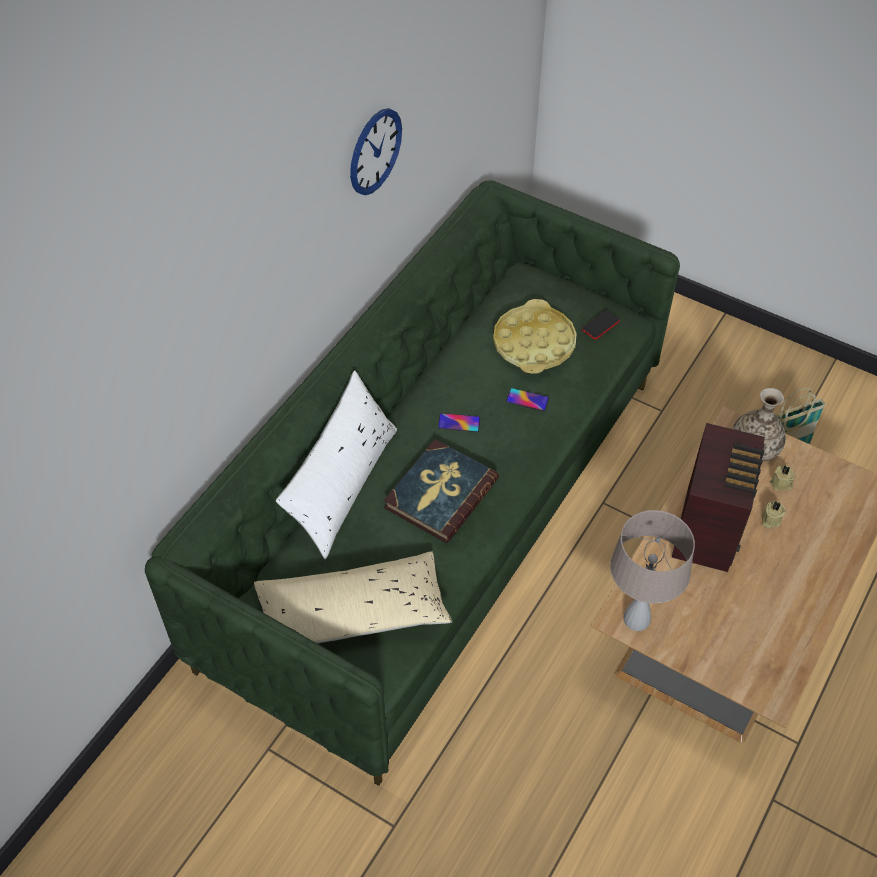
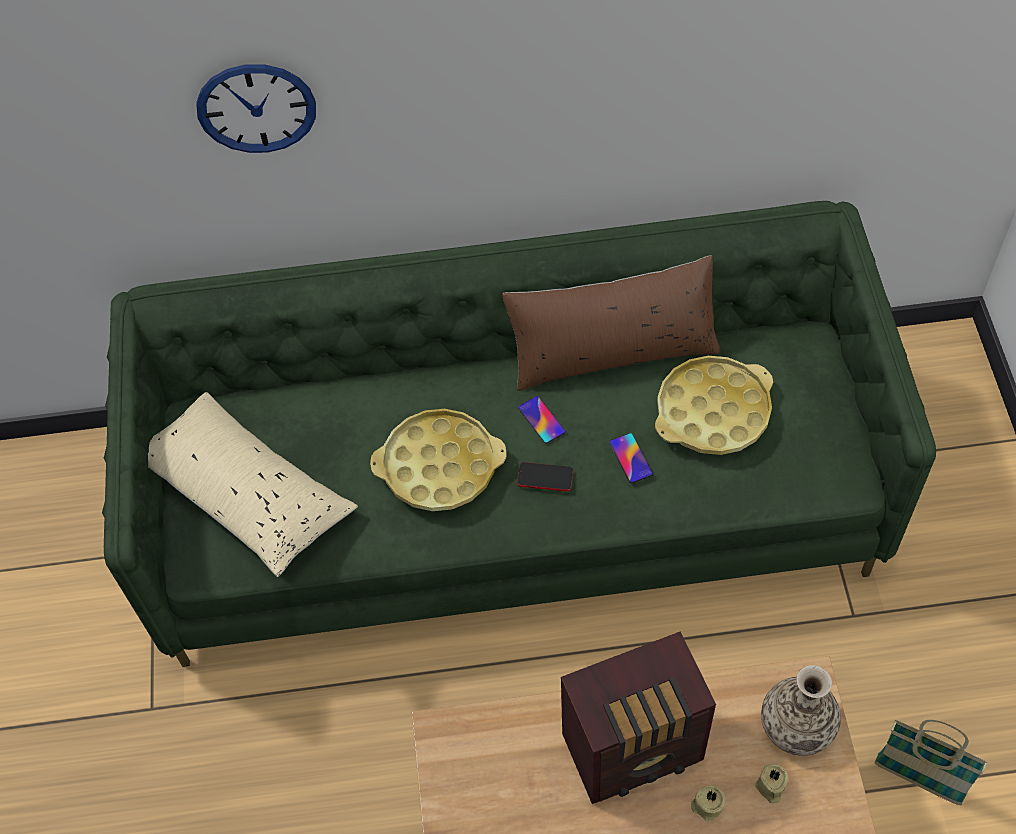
camera: 55 degrees right, 5 degrees up
white pillow [276,370,397,559] -> none
wall clock [350,108,402,195] -> wall clock moved to [196,64,316,153]
book [384,439,499,543] -> yellow tray [370,409,506,511]
phone [582,310,620,340] -> phone moved to [517,462,573,491]
beige table lamp [610,510,695,631] -> none
none -> brown pillow [502,255,721,391]

